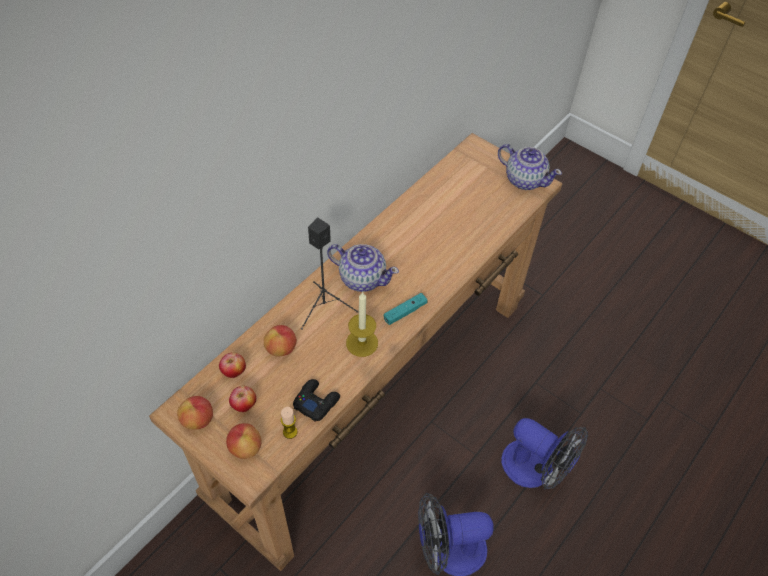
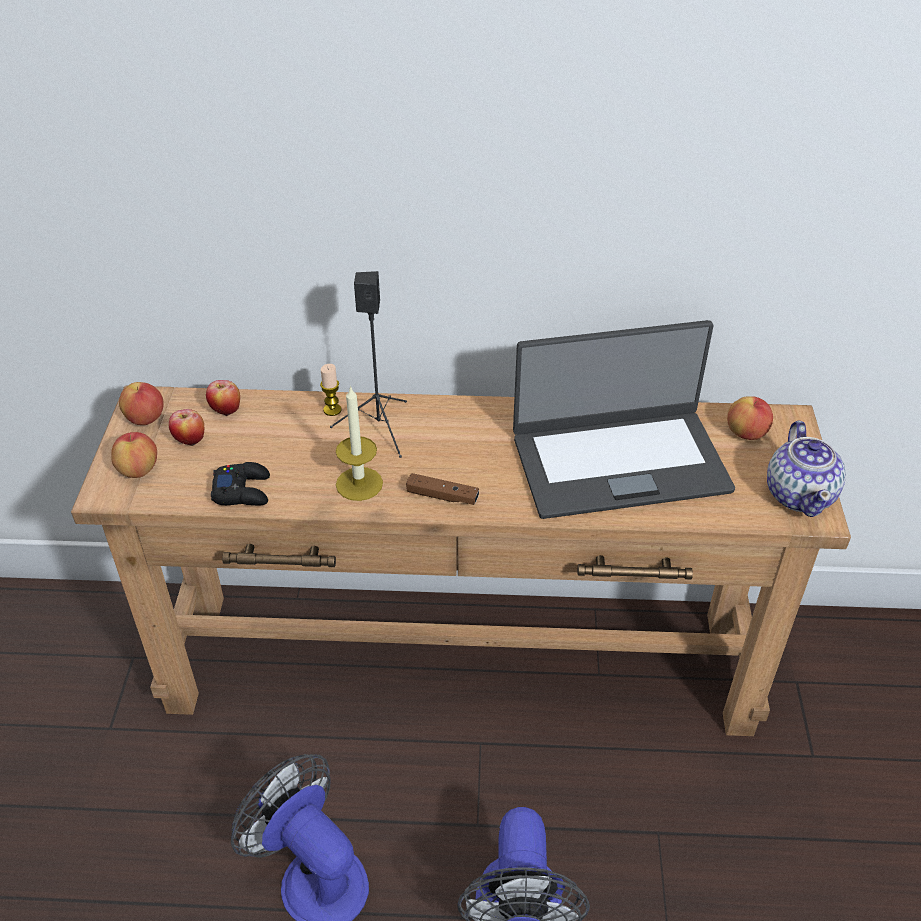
camera: 55 degrees right, 10 degrees down
apple [264,325,297,356] -> apple moved to [727,396,773,440]
candle [281,407,297,439] -> candle moved to [320,364,342,416]
teapot [327,244,399,292] -> none
turquoise game controller [384,293,428,325] -> brown game controller [406,473,479,505]
none -> laptop [513,320,735,519]

